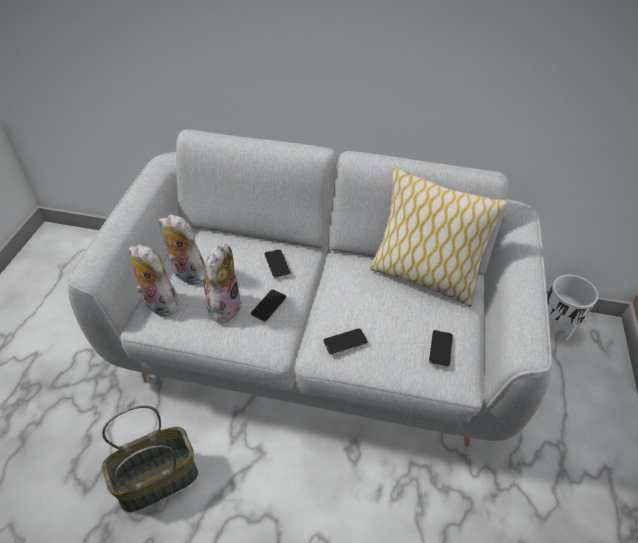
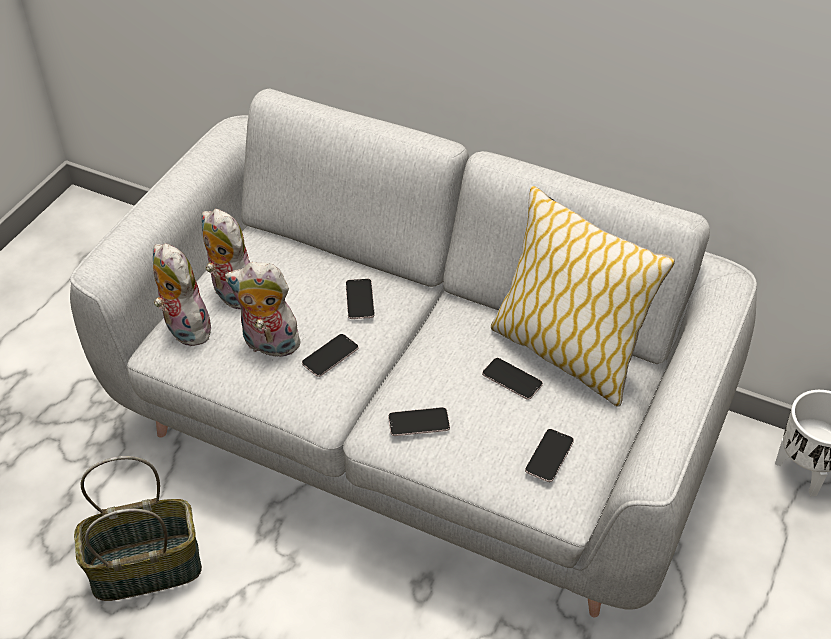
camera: 15 degrees right, 0 degrees up
plush toy [200,244,242,324] -> plush toy turned 105 degrees counterclockwise [225,262,303,357]
none -> phone [482,358,543,400]

